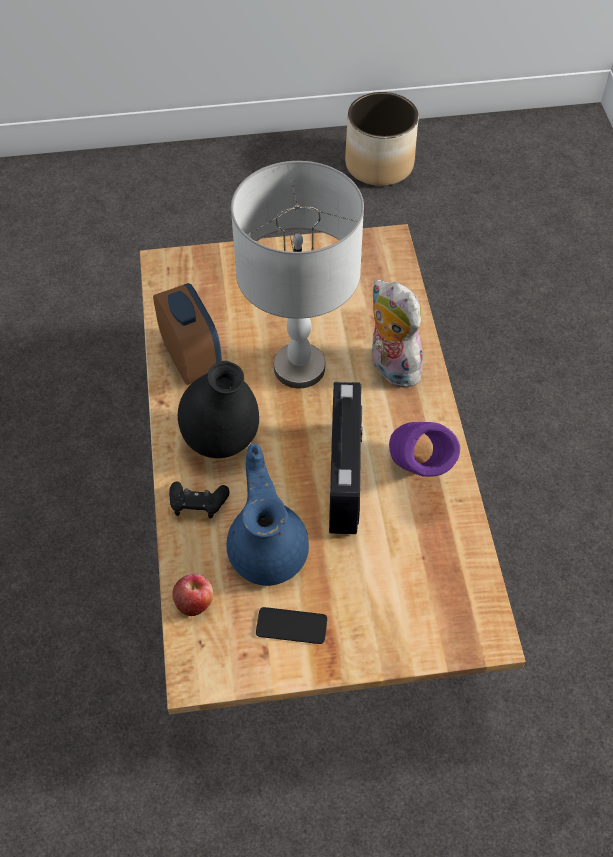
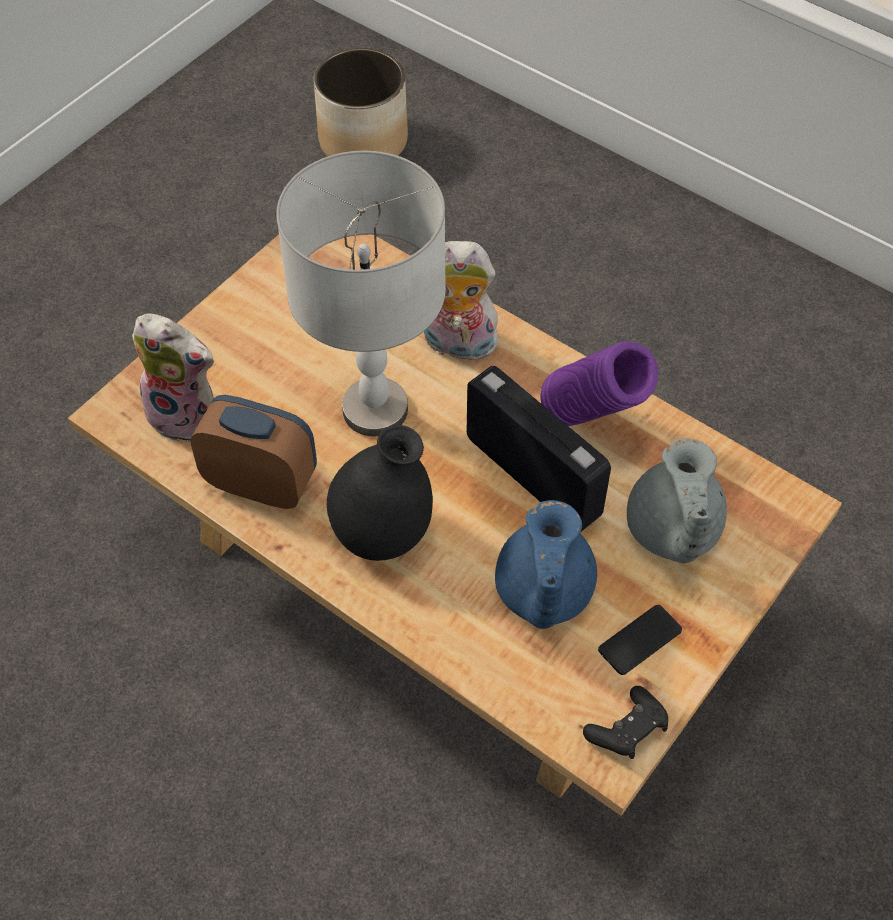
camera: 45 degrees left, 0 degrees up
black game controller [169,481,230,519] -> black game controller moved to [583,686,668,759]
apple [172,574,214,616] -> none
blue teapot [226,443,309,586] -> blue teapot turned 120 degrees counterclockwise [495,500,597,629]
planter [345,92,419,186] -> planter moved to [313,48,408,157]
none -> plush toy [132,313,215,443]
none -> grey teapot [627,438,727,563]

